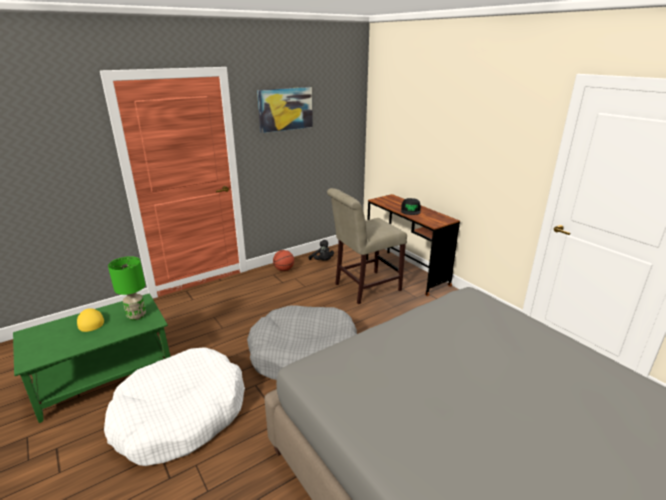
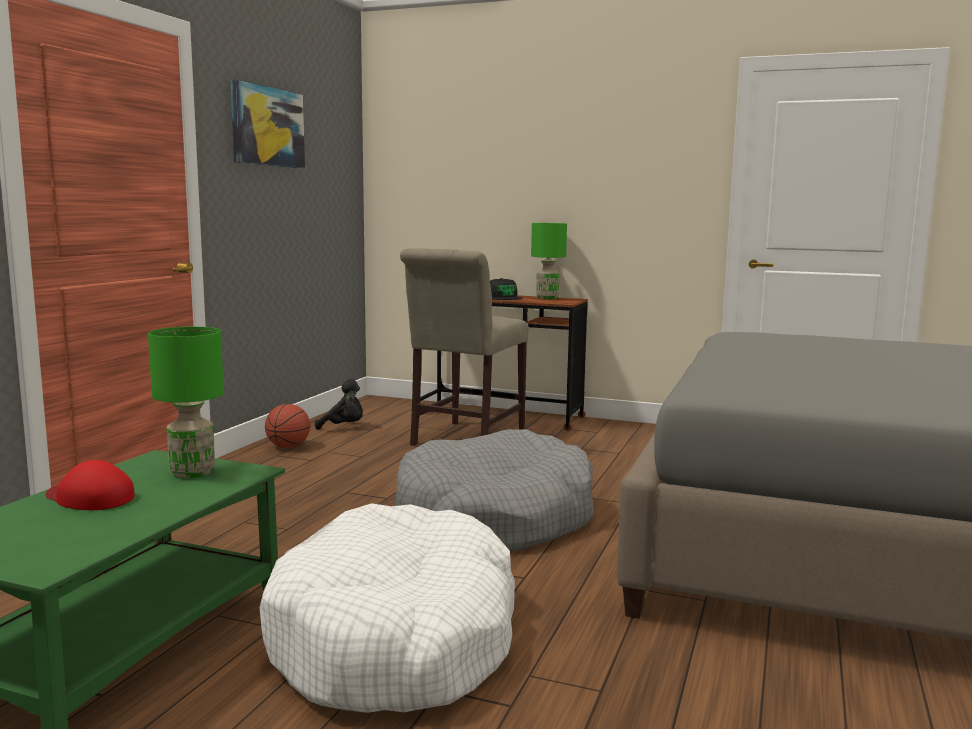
camera: 35 degrees left, 15 degrees down
yellow cap [77,308,104,332] -> red cap [46,460,135,510]
none -> green table lamp [531,223,567,299]

